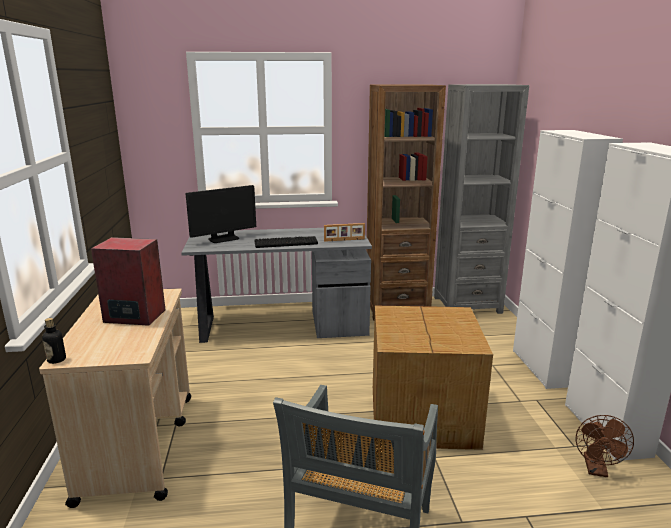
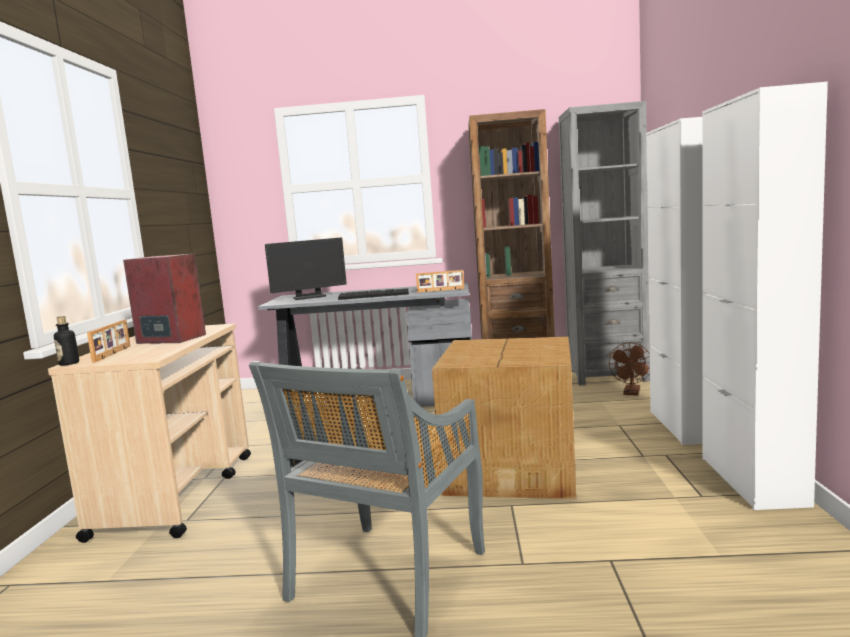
camera: 10 degrees right, 10 degrees down
brown fan [576,415,634,477] -> brown fan moved to [609,342,650,395]
none -> picture frame [87,319,130,363]

